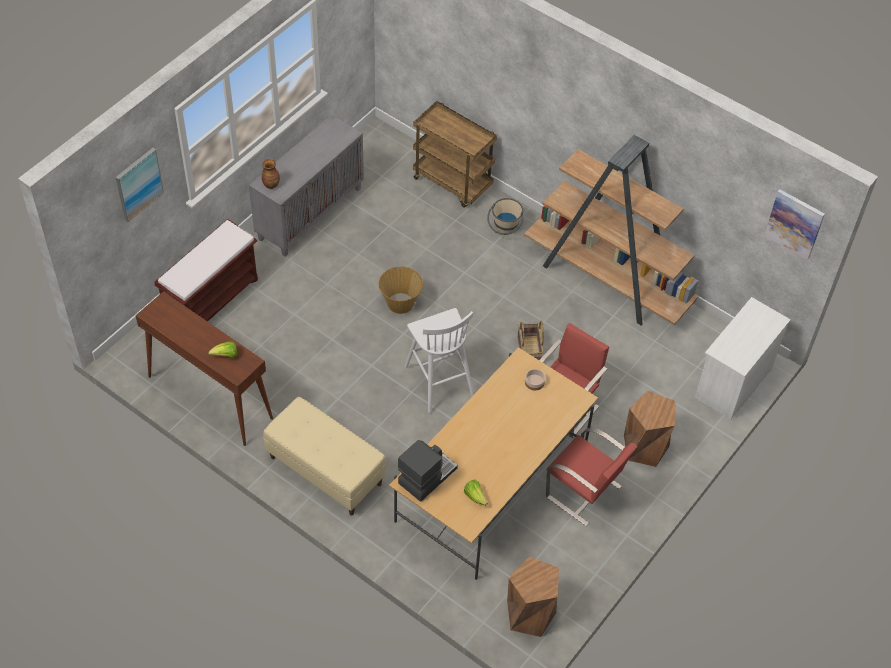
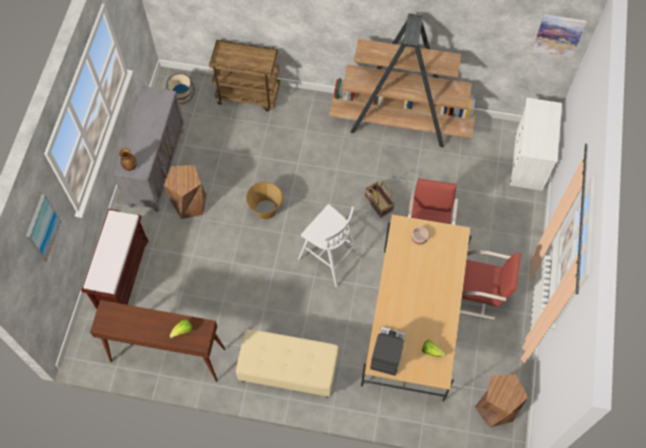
camera: 25 degrees left, 10 degrees up
beige bucket [487,198,523,235] -> beige bucket moved to [166,73,195,104]
brown stool [624,390,675,467] -> brown stool moved to [164,165,206,219]

